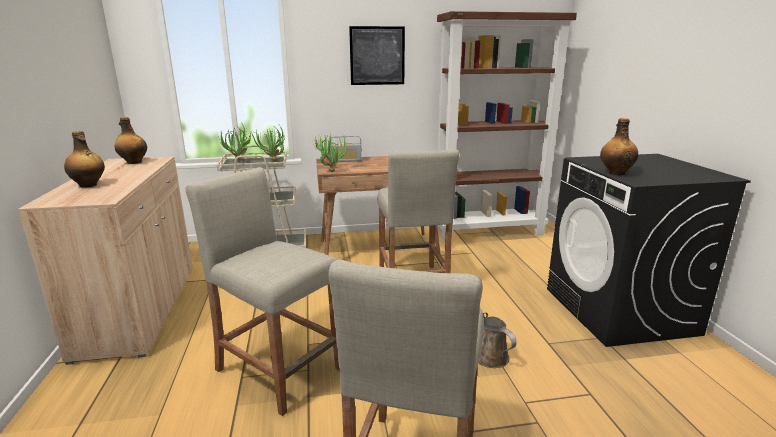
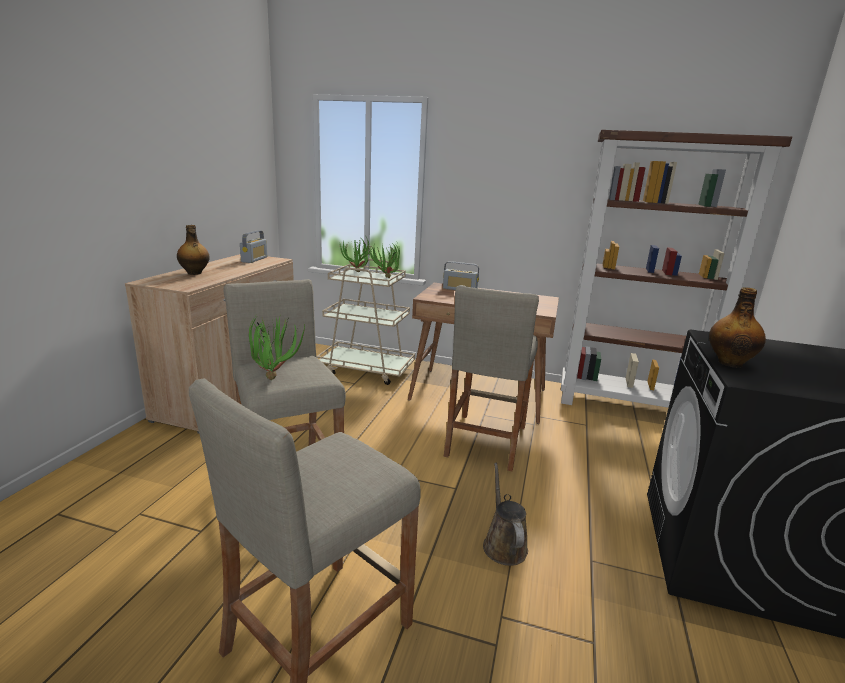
camera: 25 degrees right, 0 degrees up
bottle [115,117,147,164] -> radio [240,230,267,263]
potted plant [314,132,348,172] -> potted plant moved to [249,314,305,380]
picture [349,26,405,85] -> none

